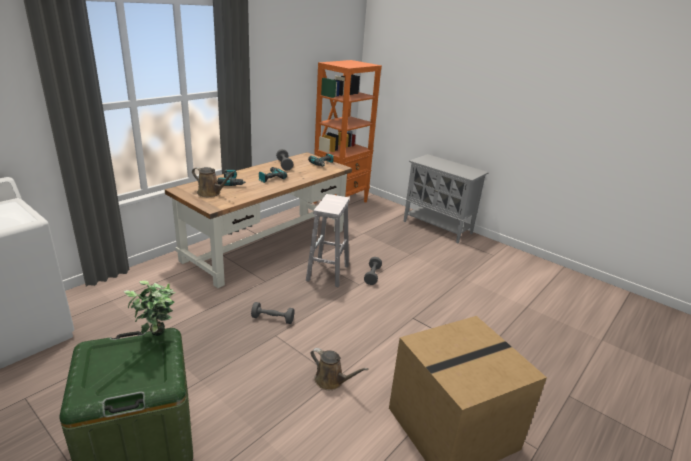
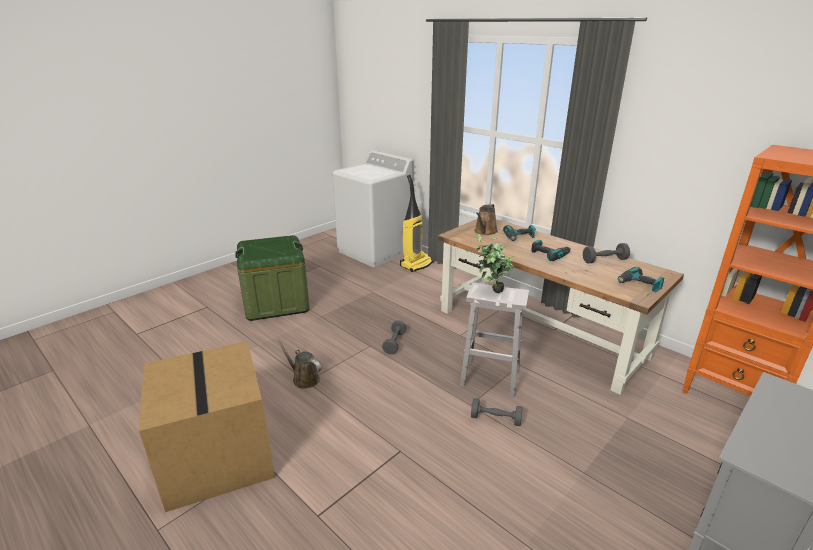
camera: 95 degrees right, 0 degrees up
potted plant [124,280,176,336] -> potted plant moved to [477,234,514,293]
brown watering can [311,348,368,390] -> brown watering can turned 90 degrees clockwise [276,338,321,389]
none -> vacuum cleaner [400,175,434,272]

